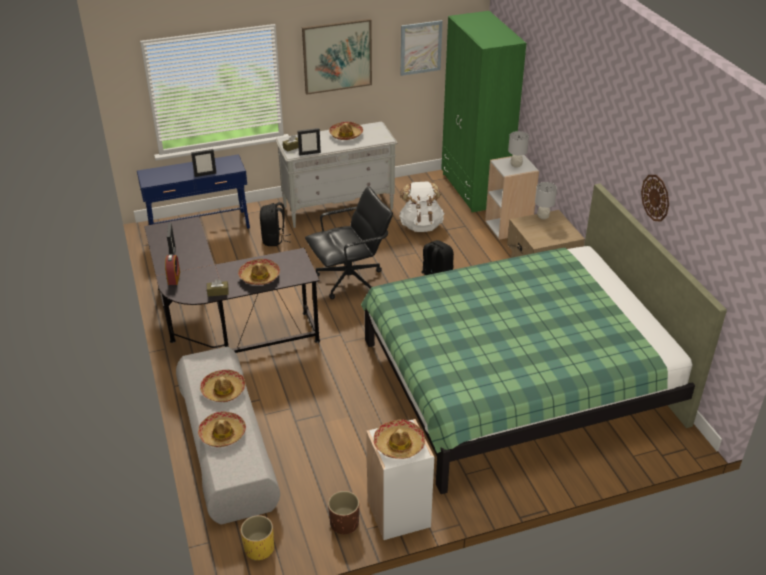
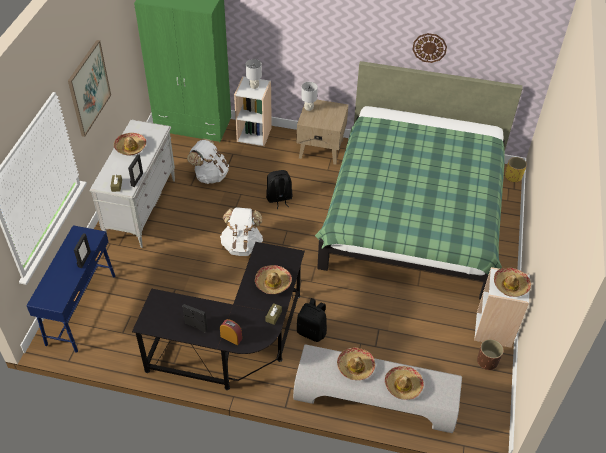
camera: 60 degrees left, 10 degrees up
yellow planter [241,515,274,561] -> yellow planter moved to [505,157,527,182]
black backpack [260,202,291,246] -> black backpack moved to [296,298,327,342]
black office chair [305,186,393,299] -> white backpack [220,207,264,256]
picture [401,20,443,76] -> none

